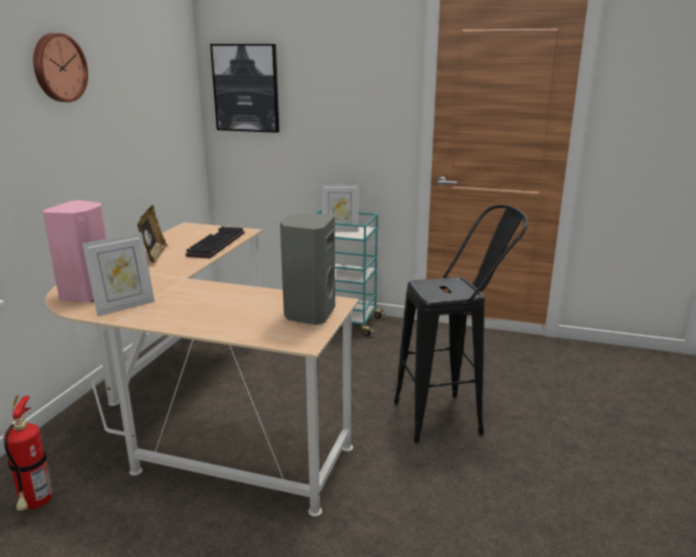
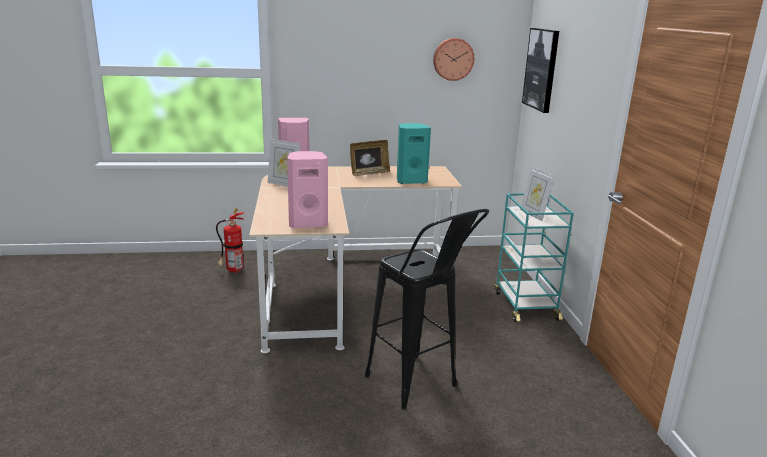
camera: 65 degrees right, 0 degrees up
wall clock [33,33,88,102] -> wall clock moved to [433,38,474,81]
keyboard [186,226,245,258] -> turquoise speaker [397,123,431,184]
grey speaker [280,214,335,325] -> pink speaker [287,151,328,228]

